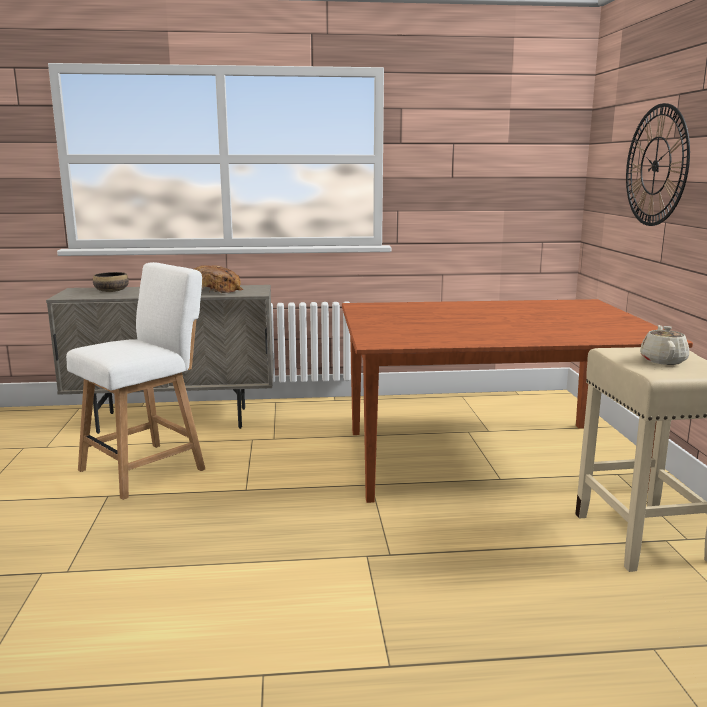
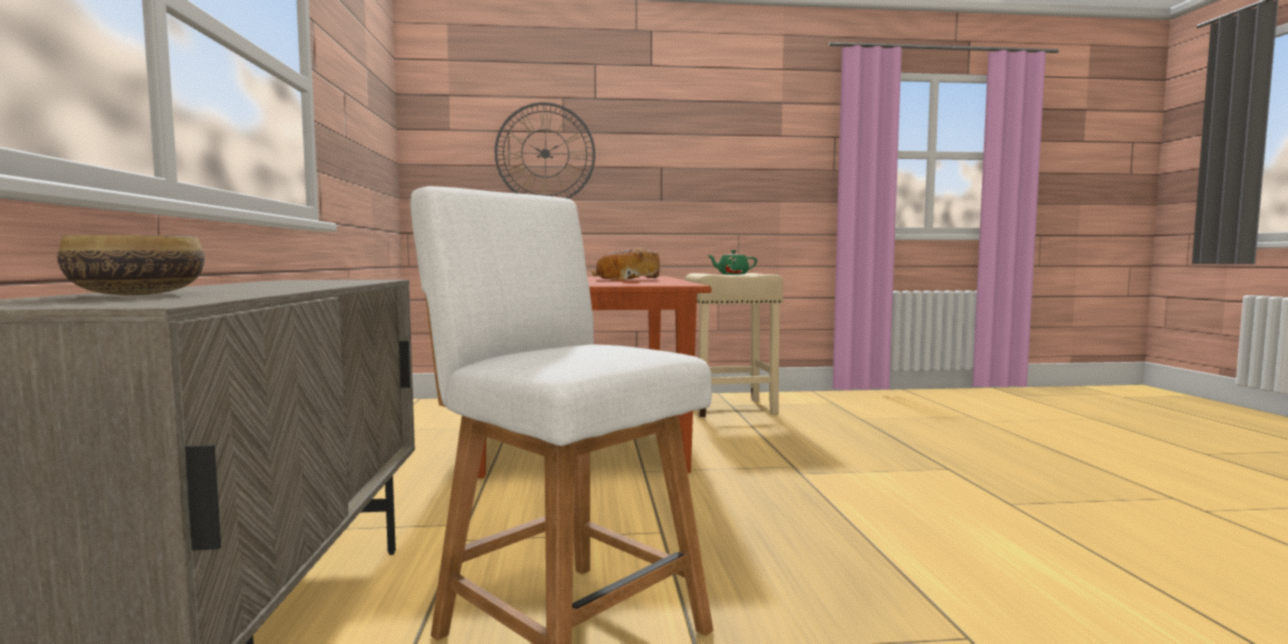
camera: 90 degrees left, 10 degrees down
bread [194,265,243,293] -> bread moved to [591,248,660,280]
beige teapot [640,325,689,365] -> green teapot [707,250,757,275]

